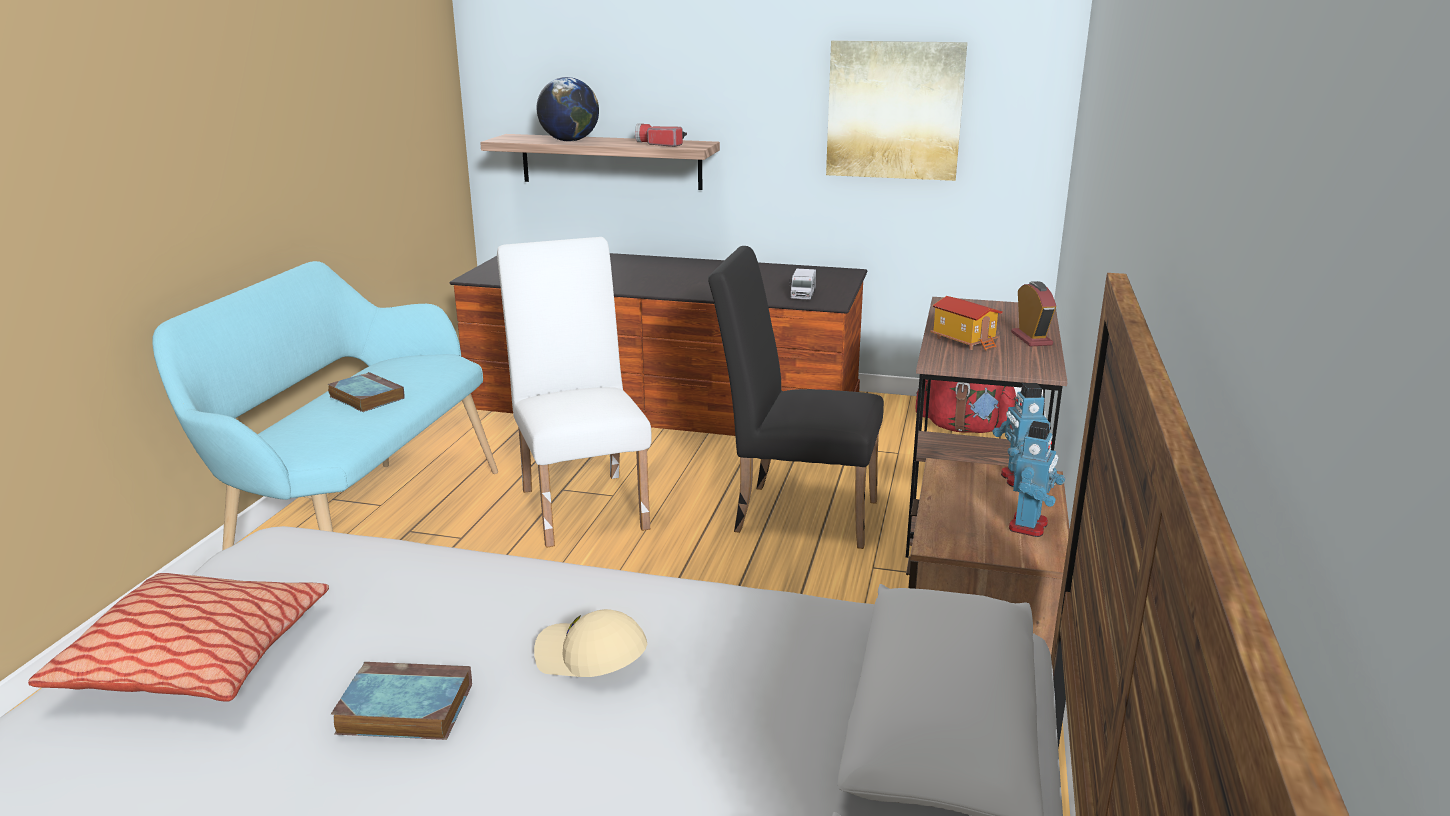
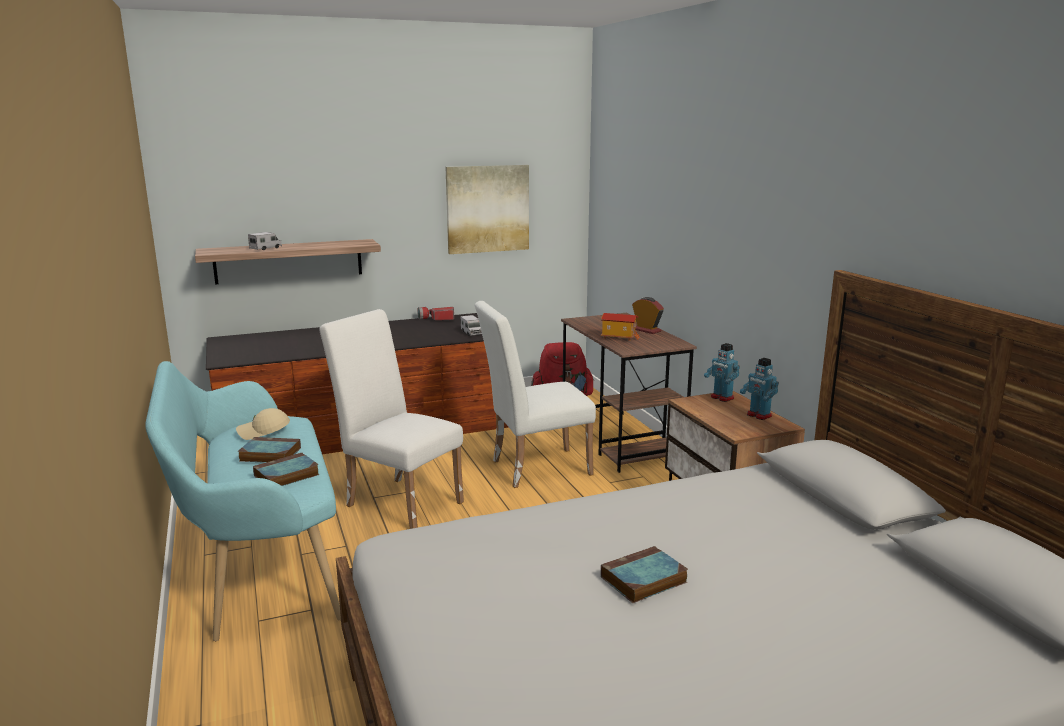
camera: 35 degrees left, 5 degrees down
pillow [28,573,329,701] -> none
beige cap [534,609,647,677] -> beige cap moved to [236,408,290,440]
globe [537,77,599,142] -> toy truck [248,232,282,250]
flashlight [635,123,687,147] -> flashlight moved to [417,307,454,321]
black chair [708,246,884,549] -> white chair [474,301,596,488]
toy robot [1009,421,1065,537] -> toy robot turned 150 degrees clockwise [740,358,779,420]
none -> book [253,453,320,486]

